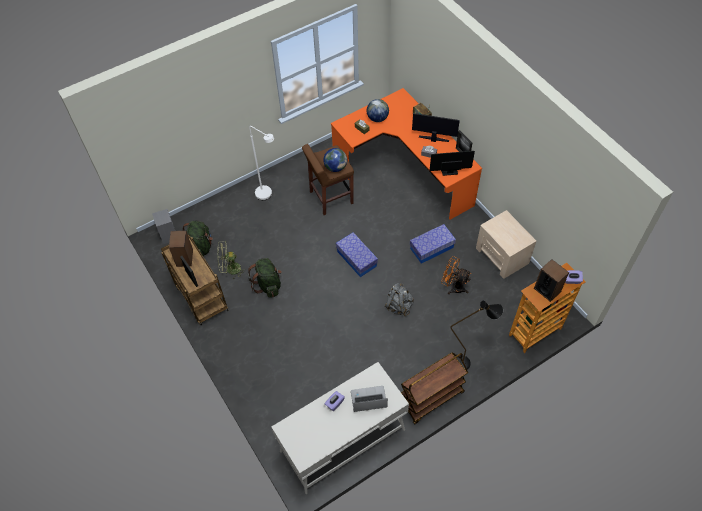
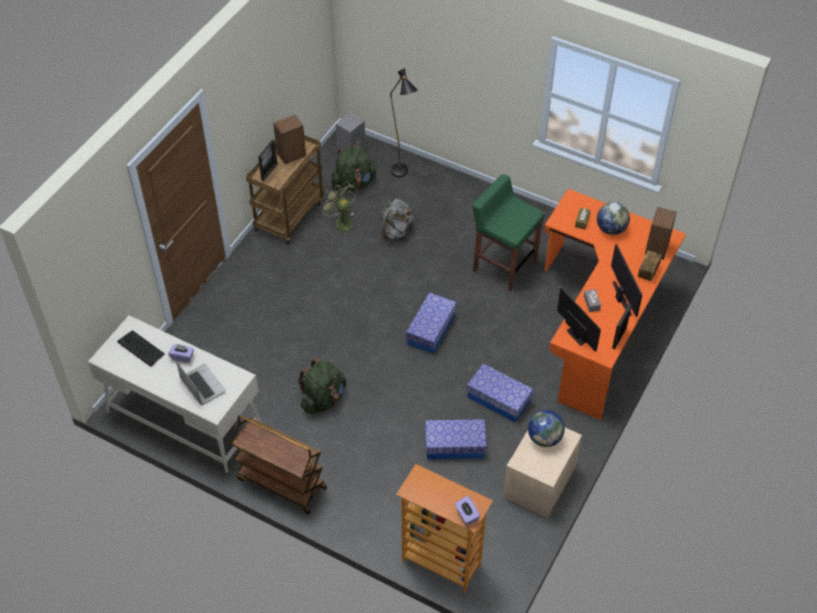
camera: 60 degrees right, 5 degrees down
green backpack [248,258,282,298] -> green backpack moved to [298,358,346,415]
white floor lamp [249,126,274,200] -> none
brown stool [302,144,354,215] -> green stool [472,174,544,291]
globe [323,148,347,172] -> globe moved to [528,410,565,447]
grey backpack [385,283,414,316] -> grey backpack moved to [381,199,413,242]
orange fan [441,256,471,294] -> storage box [425,419,487,459]
black floor lamp [450,301,503,370] -> black floor lamp moved to [390,68,418,177]
speaker [534,259,569,302] -> speaker moved to [645,207,677,260]
none -> keyboard [117,330,165,367]

